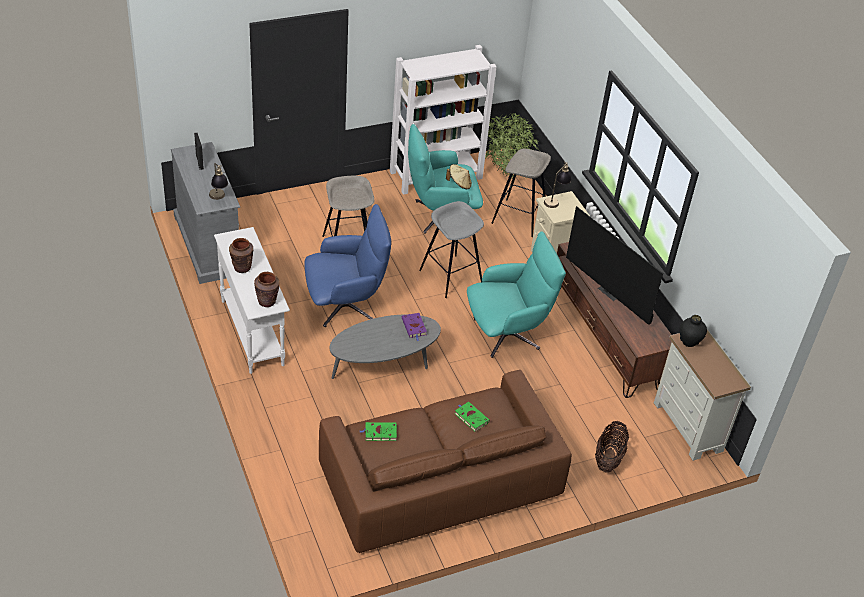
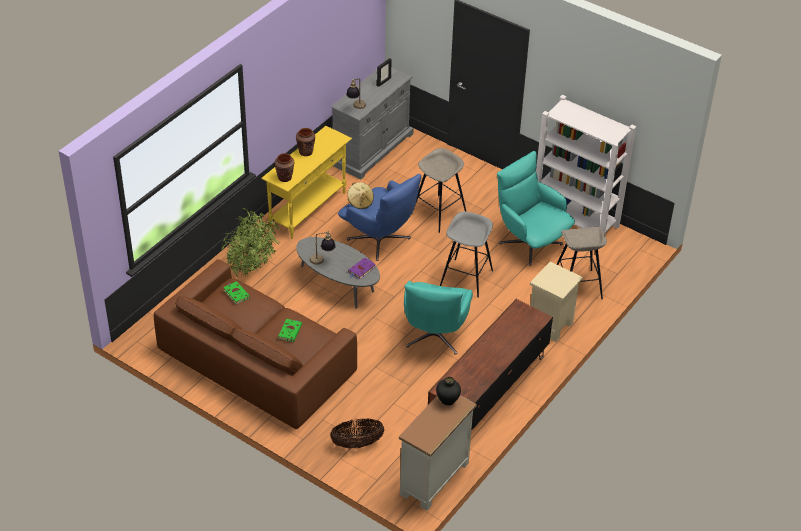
camera: 60 degrees right, 0 degrees up
white console table [214,227,290,374] -> yellow console table [261,126,352,239]
beige hat [446,164,472,189] -> beige hat moved to [347,182,374,209]
turquoise armchair [467,231,566,358] -> turquoise armchair turned 60 degrees clockwise [404,281,473,355]
potted plant [485,113,539,179] -> potted plant moved to [221,208,281,277]
table lamp [544,162,571,208] -> table lamp moved to [310,230,336,265]
television [566,206,663,325] -> none

